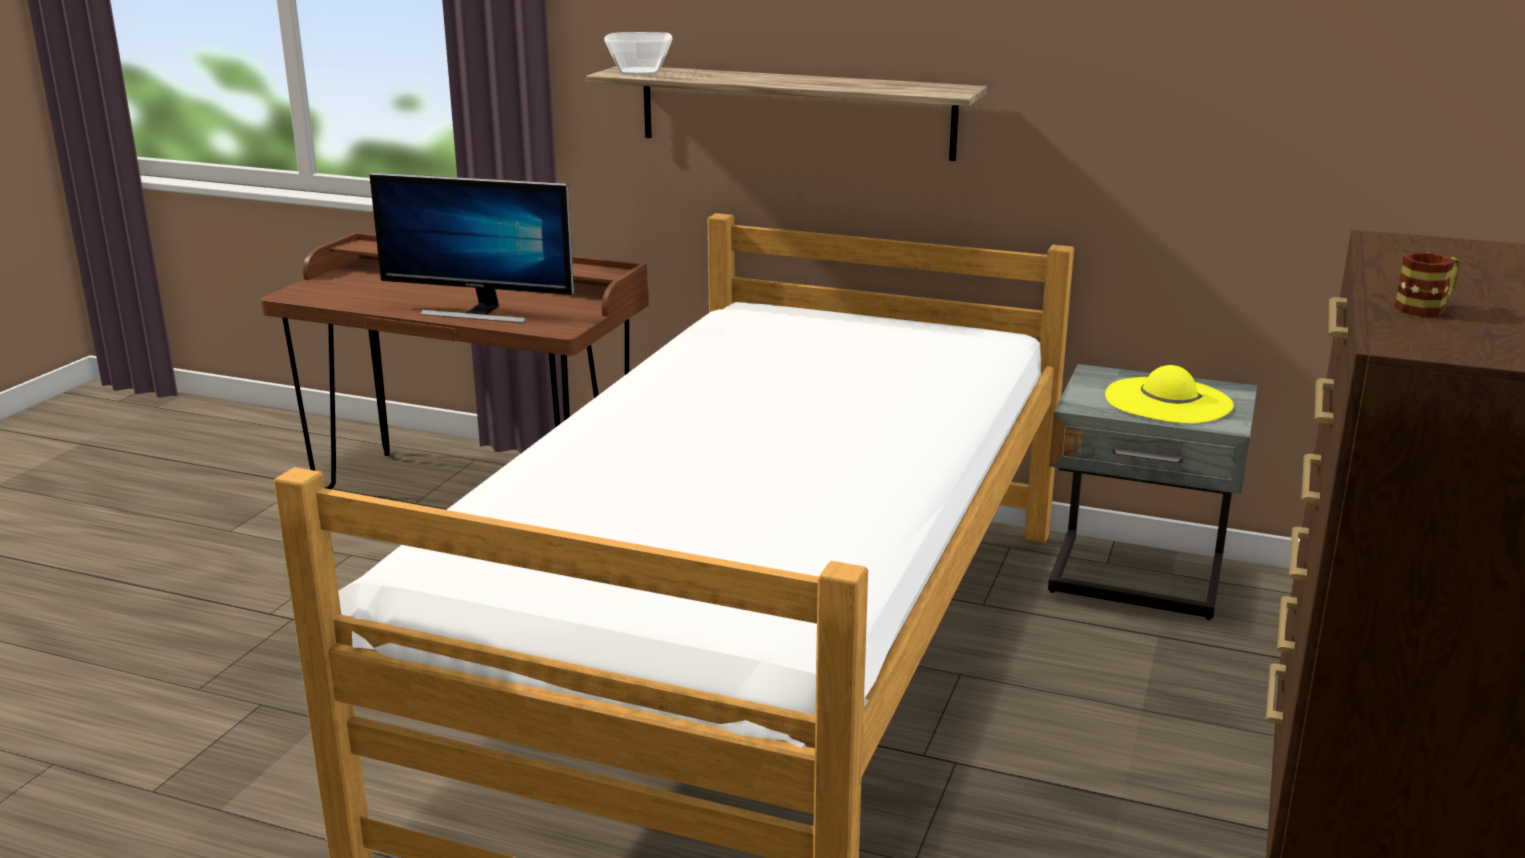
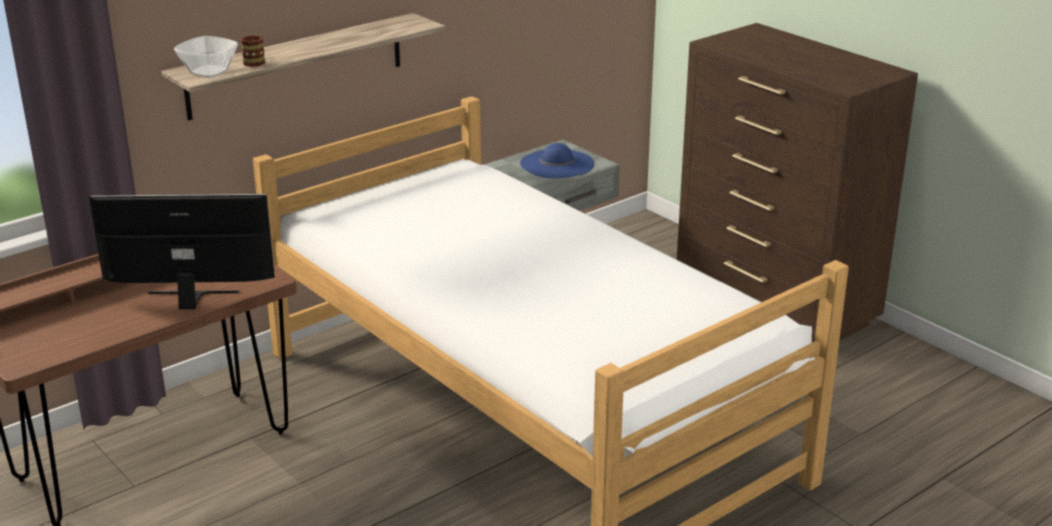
camera: 60 degrees left, 5 degrees up
monitor [370,173,574,323] -> monitor turned 135 degrees counterclockwise [89,194,275,309]
yellow hat [1105,365,1234,424] -> blue hat [520,143,594,178]
mug [1394,252,1460,317] -> mug moved to [240,35,265,67]

